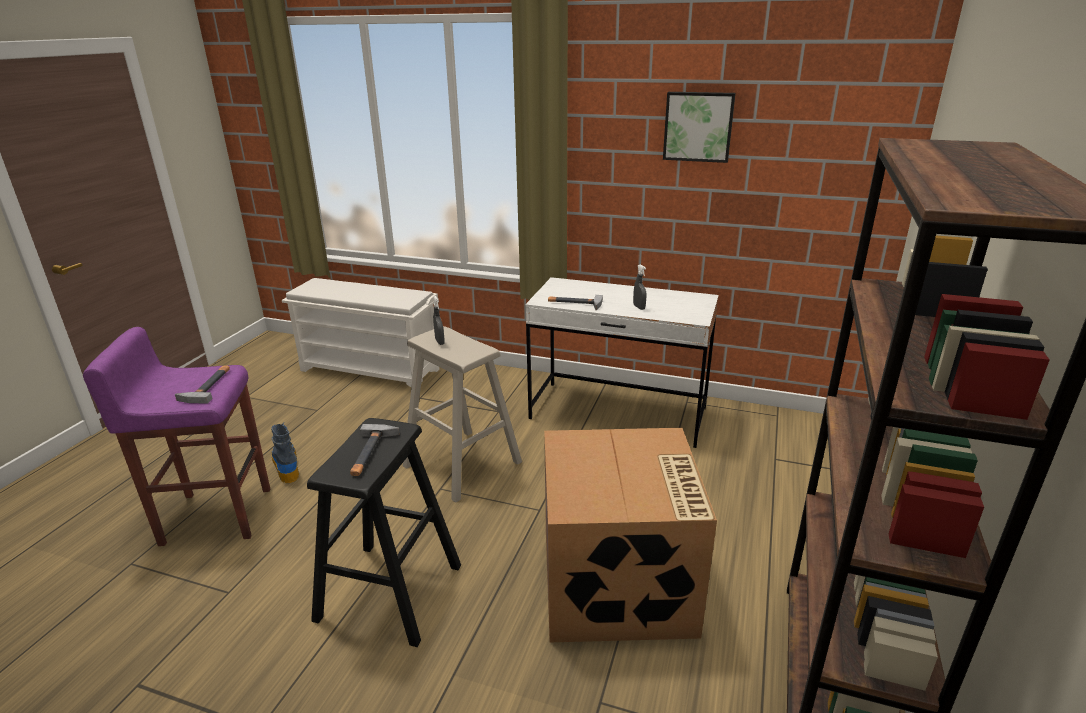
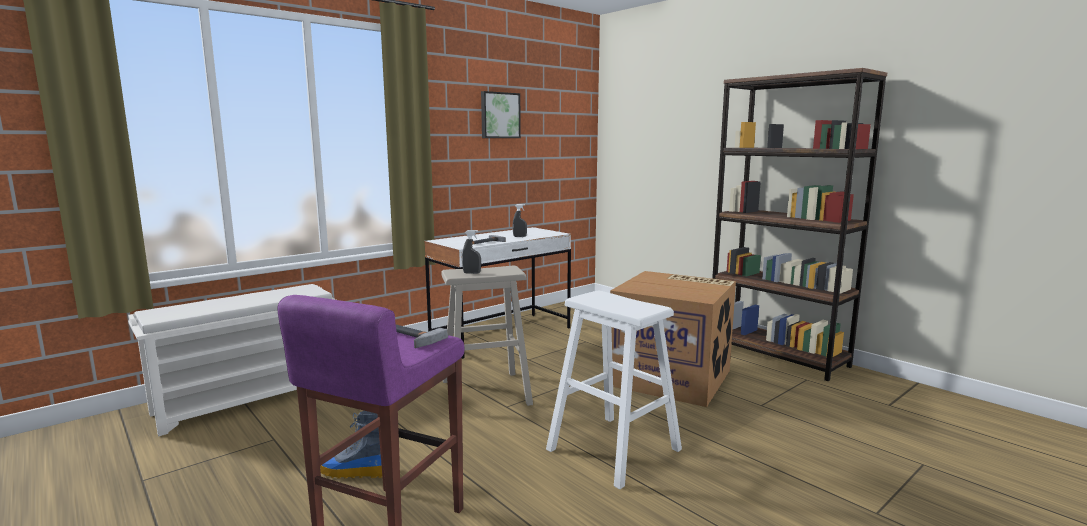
camera: 60 degrees left, 15 degrees down
black stool [307,418,461,647] -> white stool [546,291,682,489]
hammer [350,424,400,476] -> none

